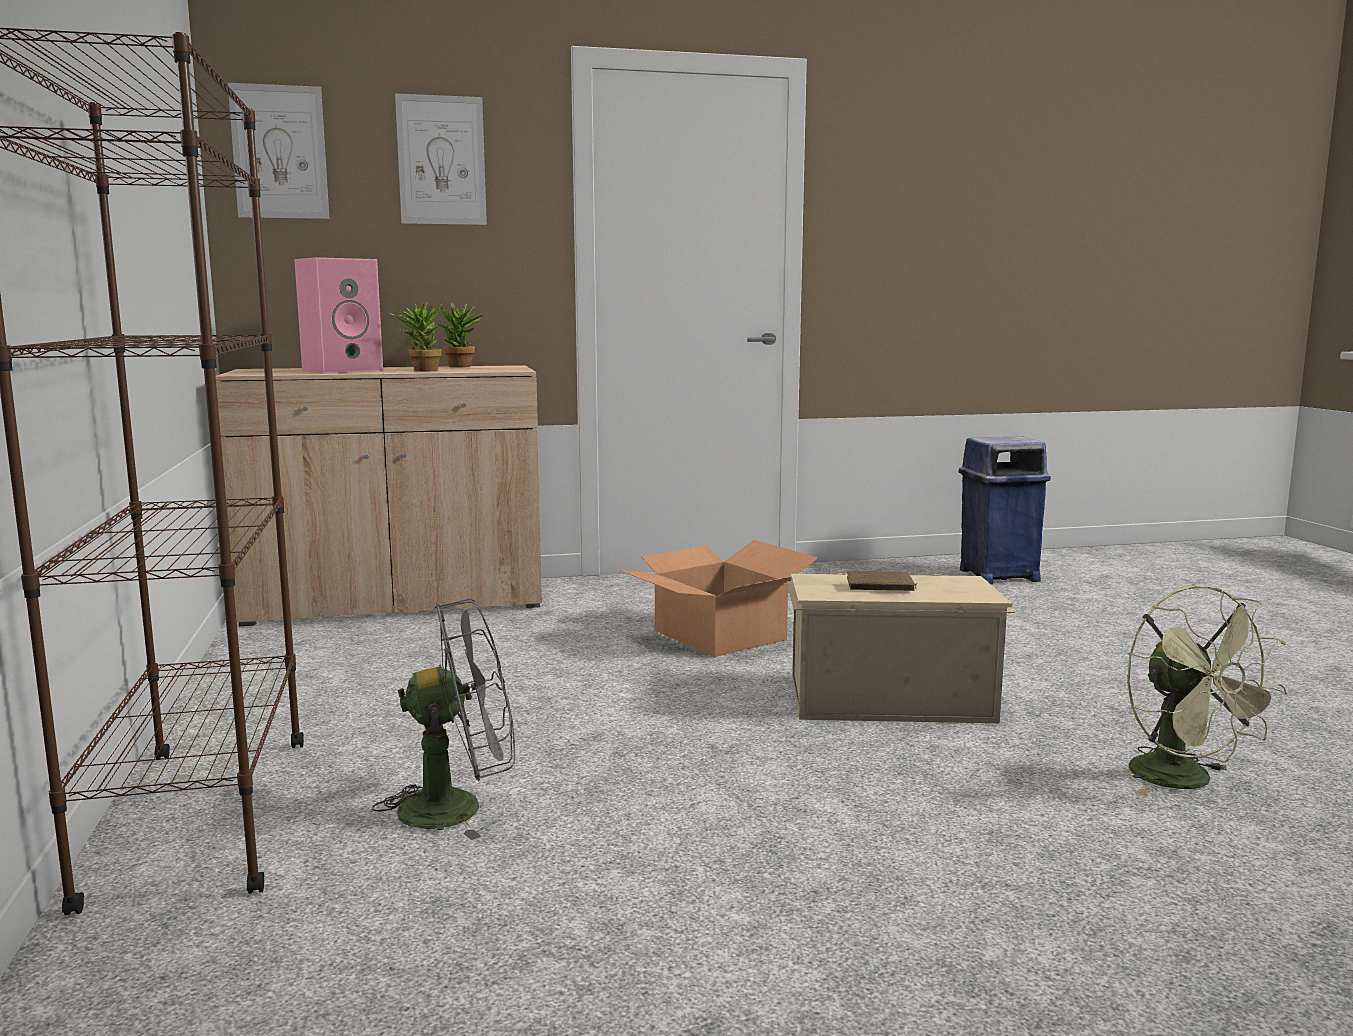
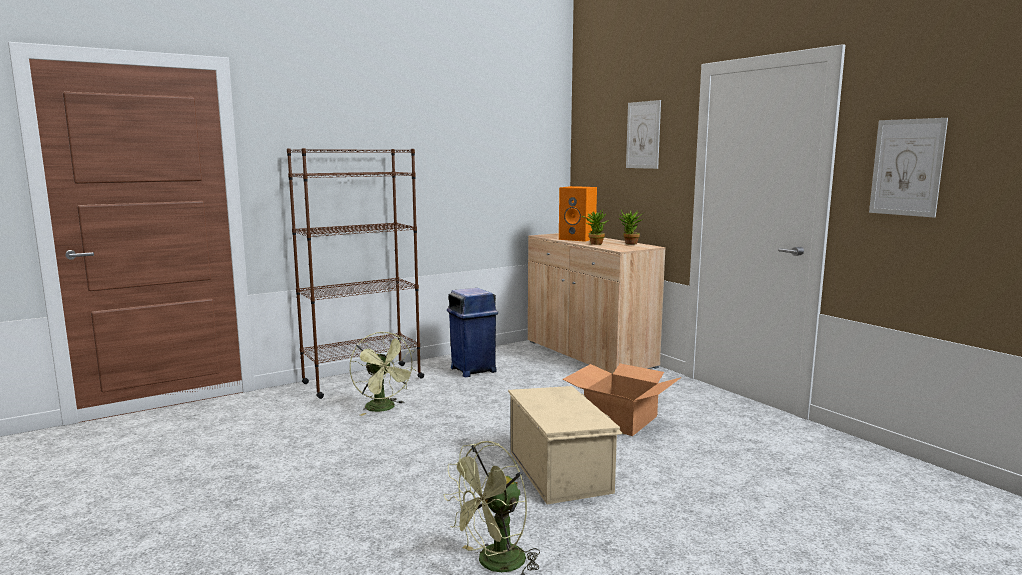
camera: 70 degrees right, 0 degrees up
picture [228,83,329,219] -> picture moved to [869,118,948,218]
pink speaker [294,257,383,374] -> orange speaker [559,186,597,242]
grey fan [372,598,515,840] -> green fan [350,332,416,416]
brown book [846,571,918,591] -> none
blue trash can [958,436,1051,584] -> blue trash can moved to [447,288,498,377]

